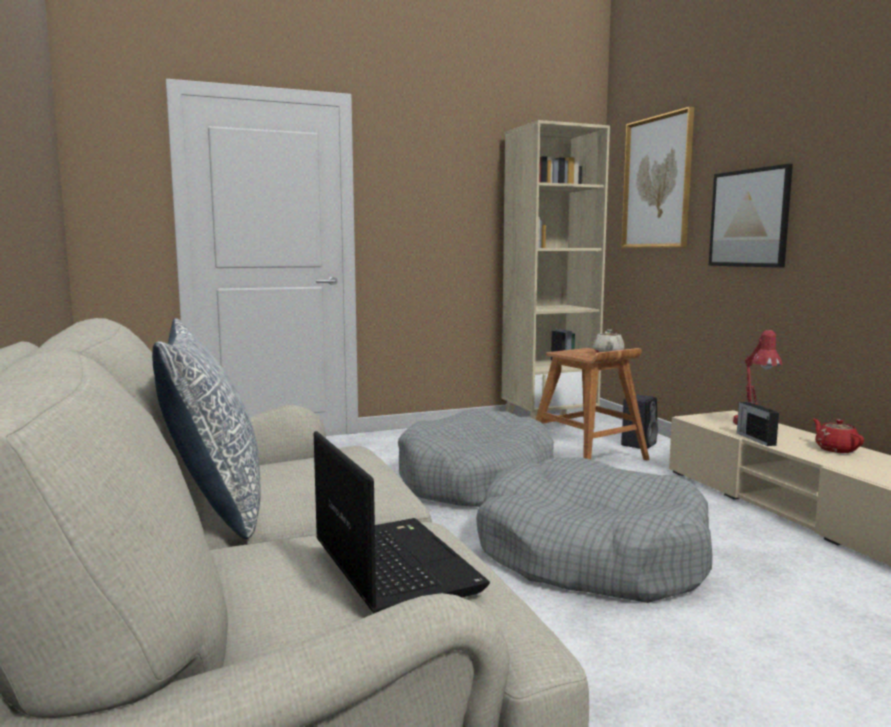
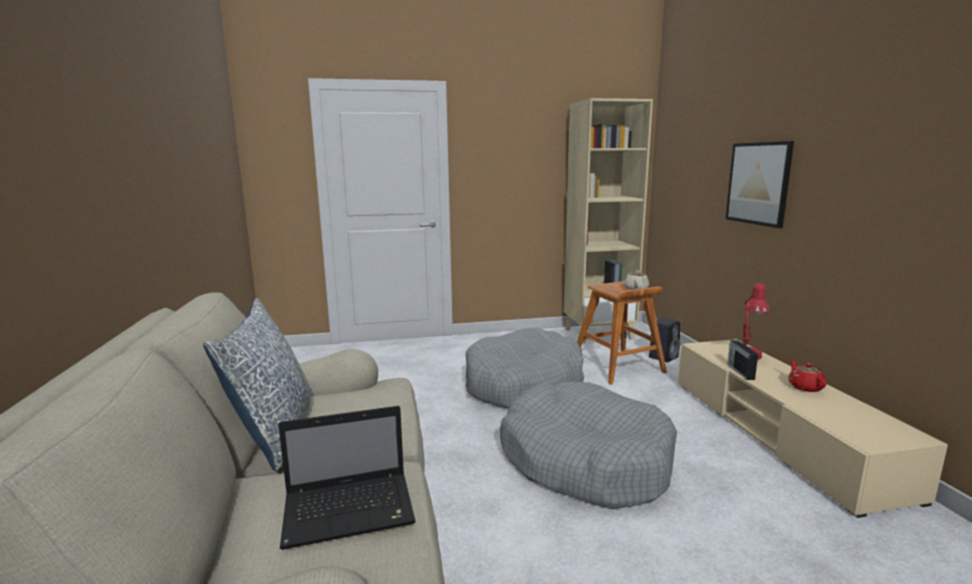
camera: 10 degrees right, 5 degrees up
laptop [314,431,490,614] -> laptop turned 90 degrees clockwise [278,406,416,550]
picture [621,107,694,248] -> none

